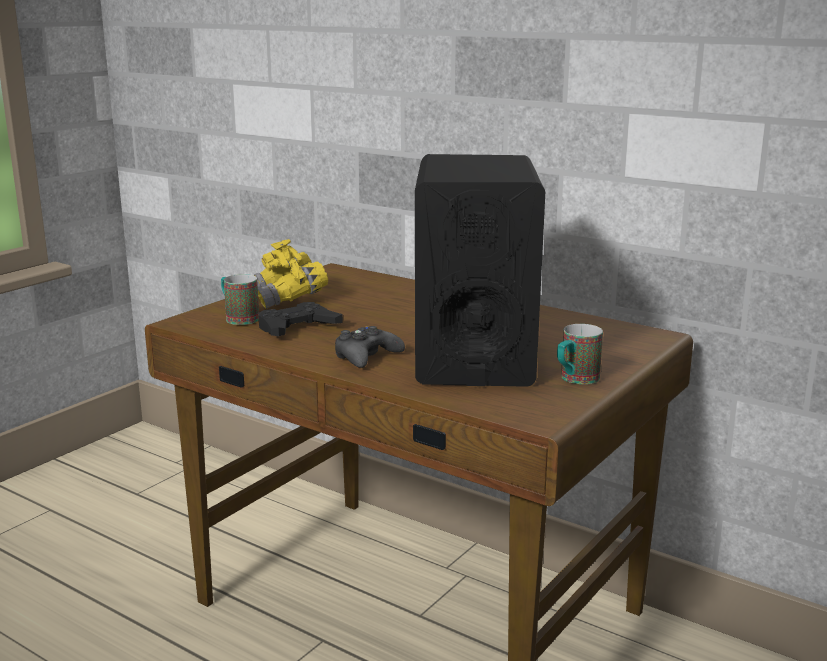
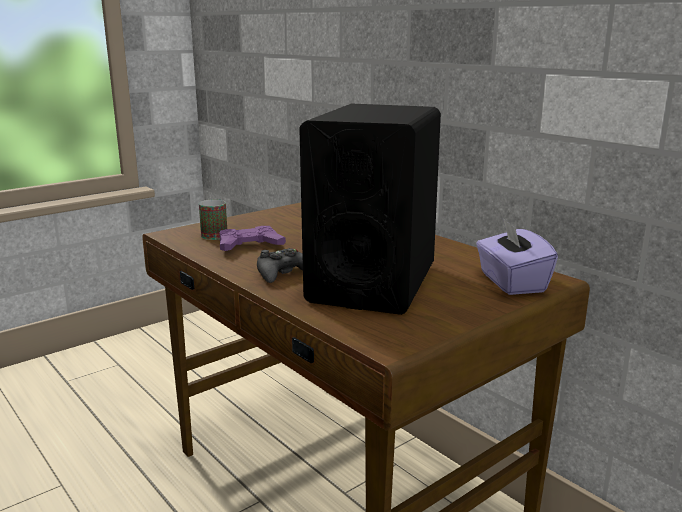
camera: 15 degrees right, 0 degrees up
yellow binoculars [254,239,328,309] -> none
black game controller [258,302,343,336] -> purple game controller [219,226,286,251]
mug [557,324,603,384] -> none
none -> purple tissue box [476,218,558,295]

